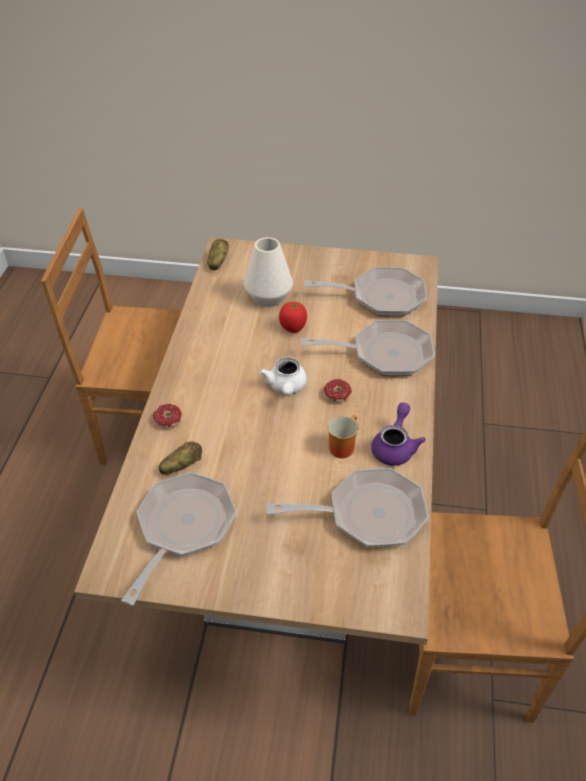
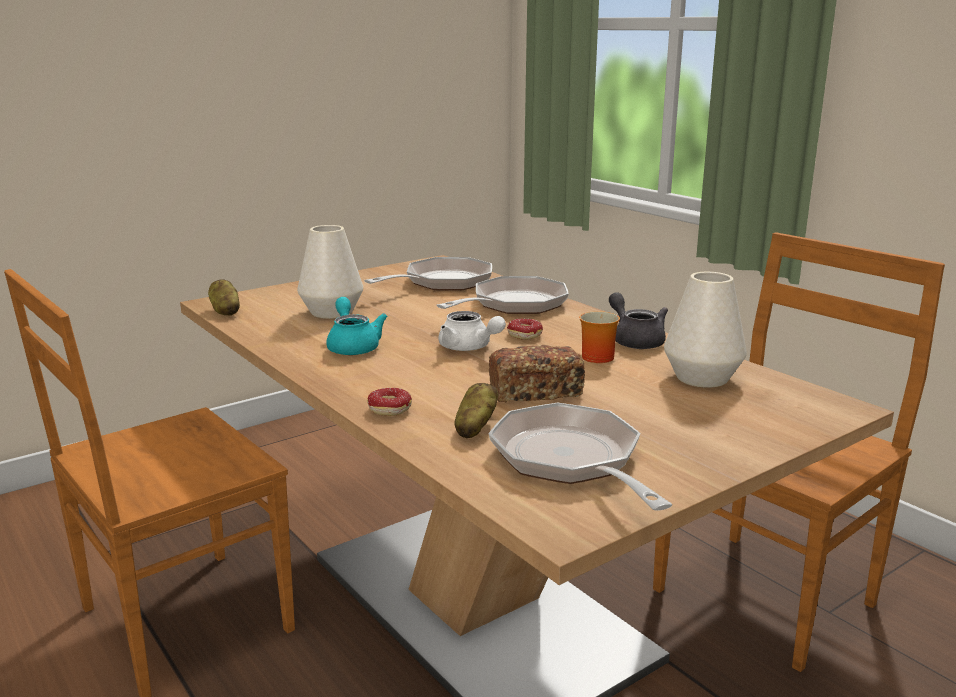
camera: 45 degrees left, 25 degrees down
frying pan [266,468,429,547] -> white vase [664,272,747,388]
tomato [279,302,307,333] -> none
purple teapot [371,402,426,466] -> grey teapot [609,293,668,349]
none -> turquoise teapot [326,297,387,355]
none -> bread [489,345,585,403]

